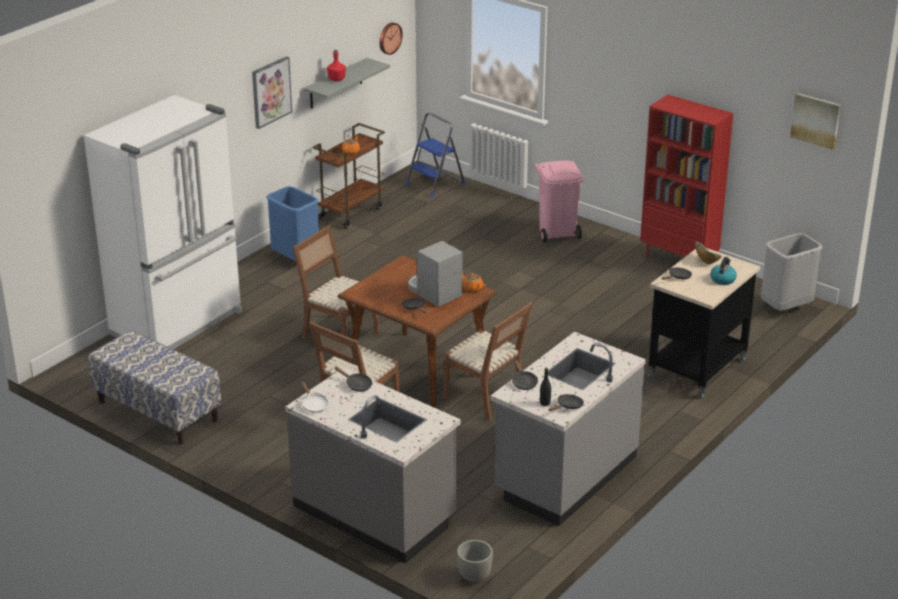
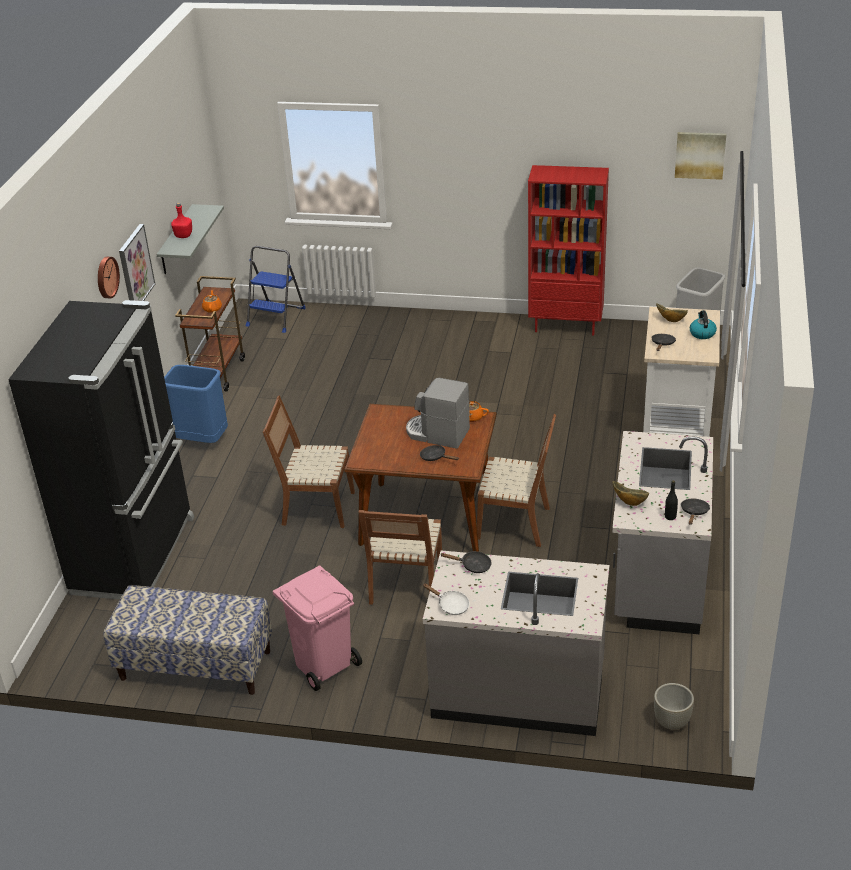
camera: 25 degrees left, 5 degrees up
white fridge [84,95,242,349] -> black fridge [8,300,194,600]
wall clock [379,22,403,55] -> wall clock moved to [98,257,120,298]
black frying pan [512,359,538,390] -> bowl [612,481,649,506]
pink trash can [535,160,584,242] -> pink trash can moved to [273,565,362,691]
black cart [648,248,760,398] -> white cart [643,307,720,437]

